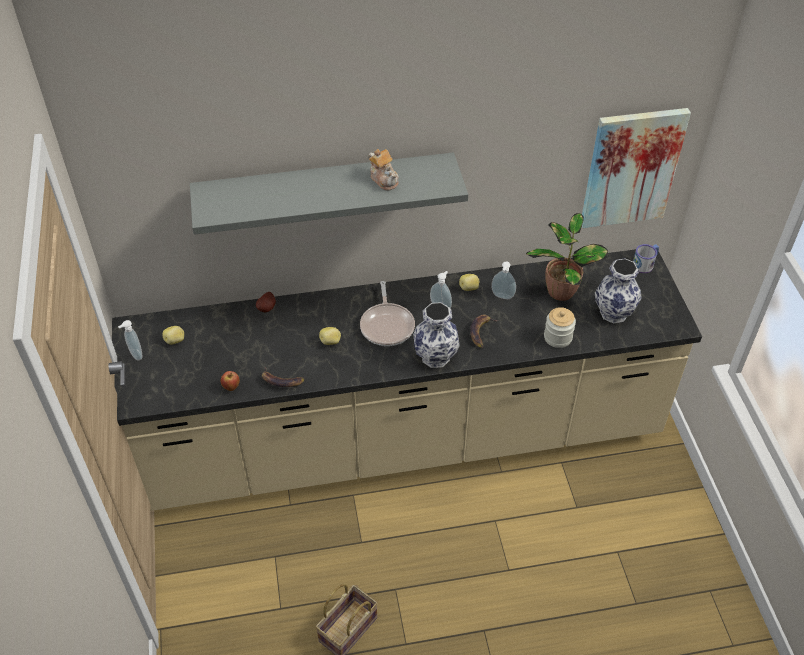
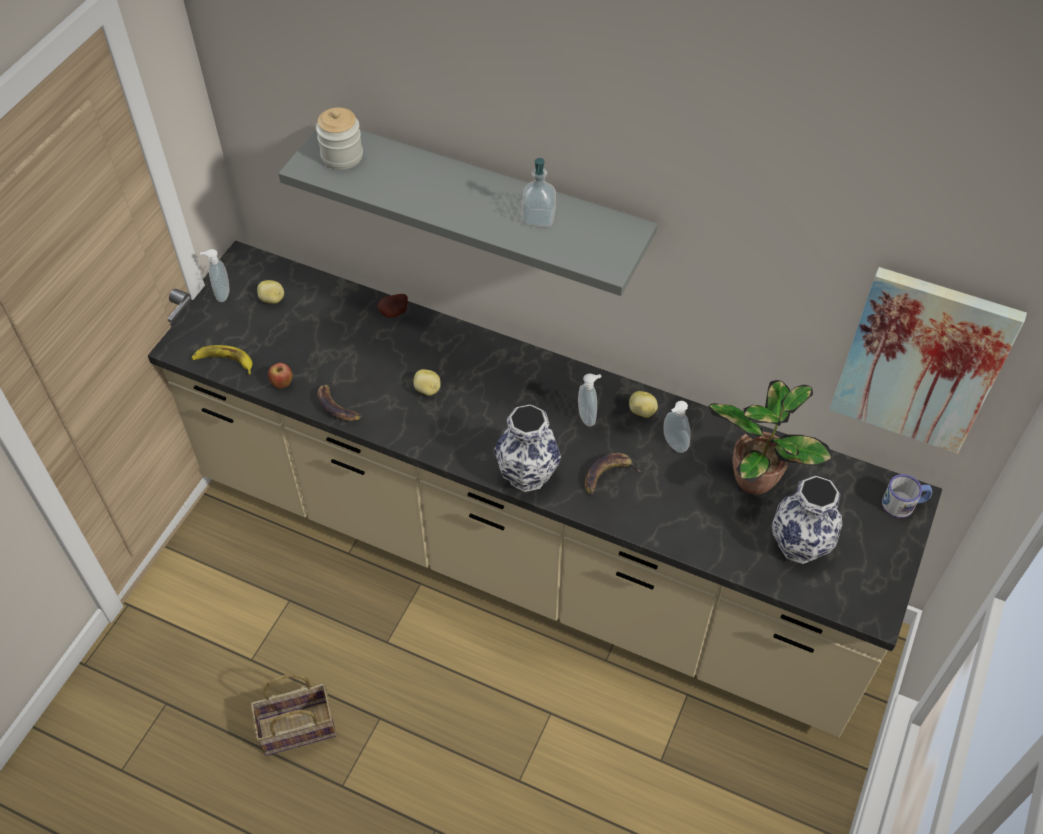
camera: 35 degrees right, 5 degrees up
frying pan [360,281,415,346] -> none
teapot [369,149,399,191] -> soap dispenser [522,158,556,227]
jar [544,307,576,348] -> jar moved to [316,108,363,170]
none -> banana [192,345,252,375]

